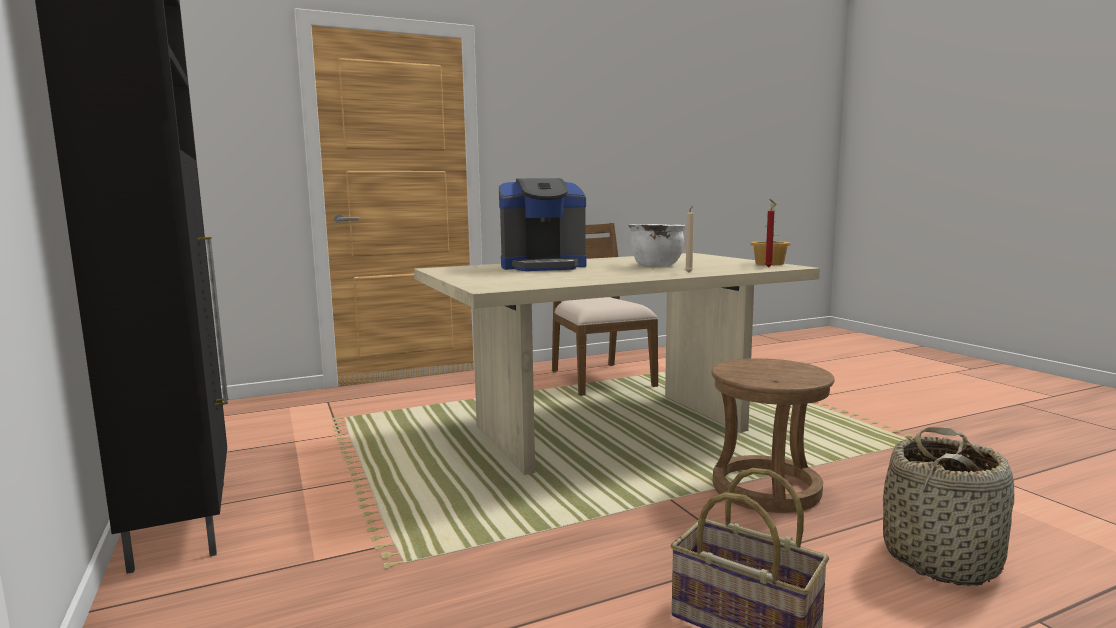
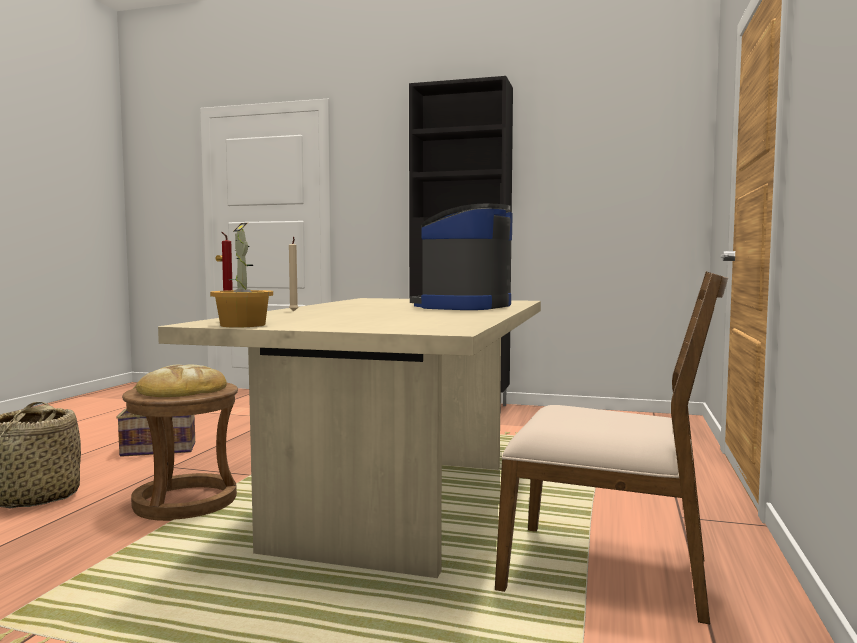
camera: 130 degrees right, 5 degrees down
white cooking pot [628,224,686,267] -> none
none -> bread [136,364,227,397]

